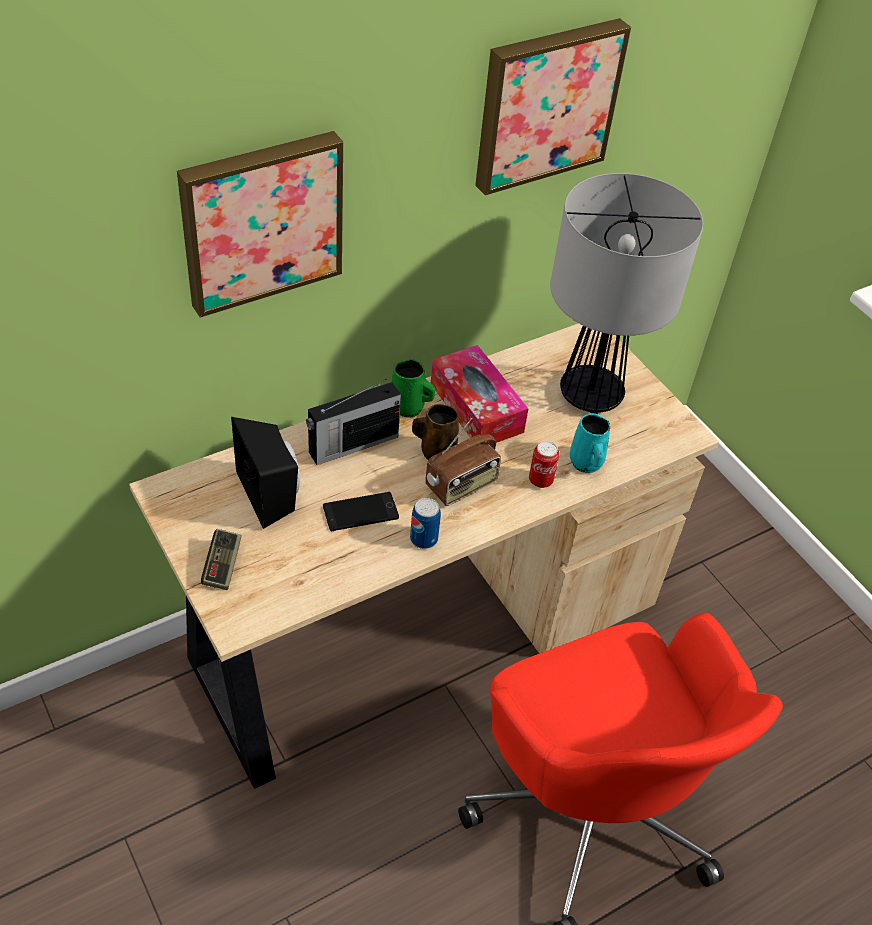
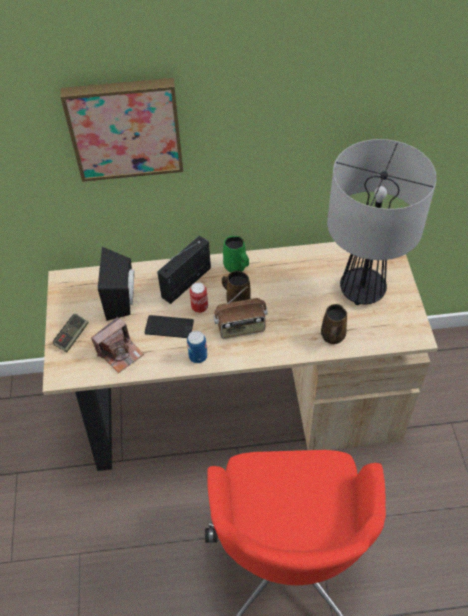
camera: 30 degrees right, 5 degrees up
radio [306,379,401,465] -> radio turned 135 degrees clockwise [157,236,211,304]
tissue box [431,345,529,443] -> none
picture [475,18,631,195] -> none
can [529,441,560,488] -> can moved to [190,282,208,313]
turquoise mug [570,413,610,473] -> brown mug [321,304,347,344]
none -> camera [91,317,144,373]

